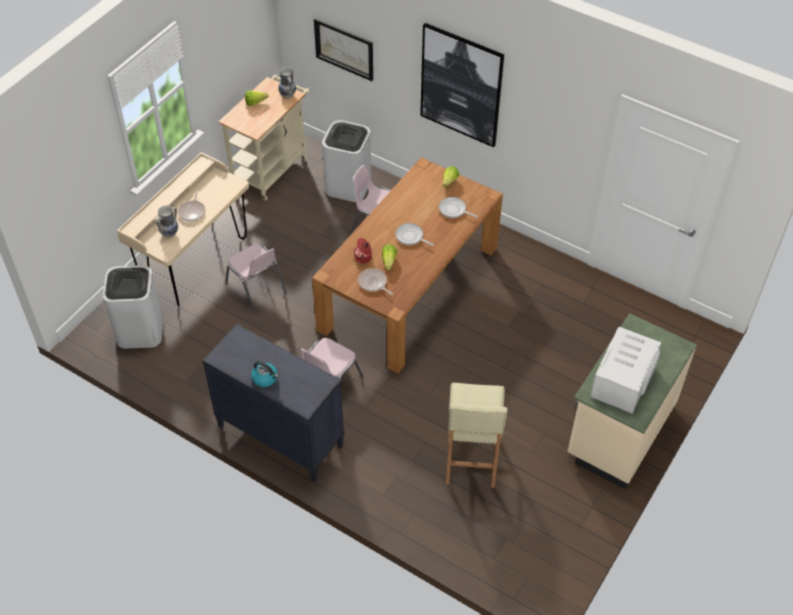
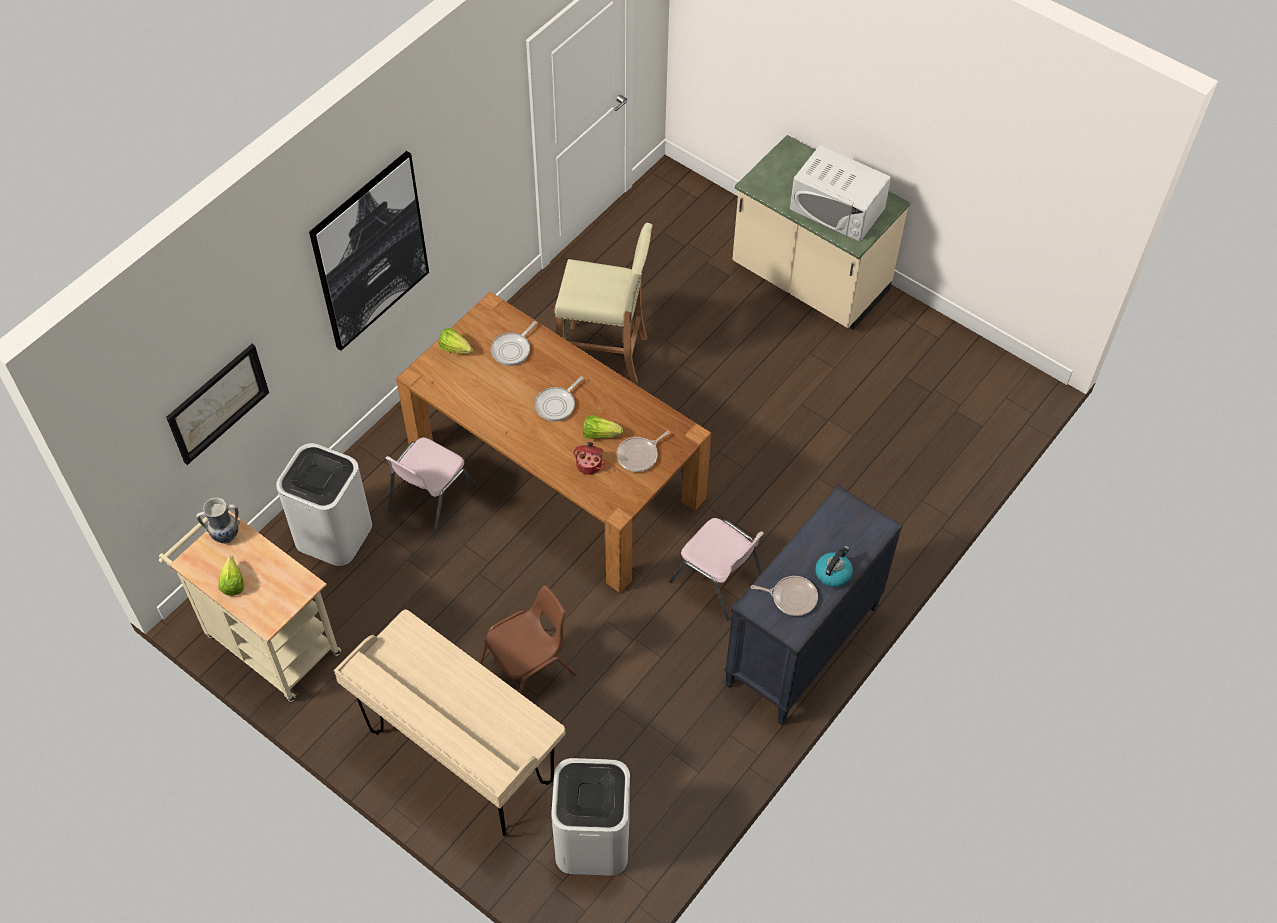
camera: 85 degrees left, 5 degrees up
vase [156,206,178,238] -> none
frying pan [178,190,205,222] -> frying pan moved to [751,576,818,616]
pink chair [225,244,287,313] -> brown chair [479,585,577,694]
beige stool [446,383,507,488] -> beige stool moved to [554,223,653,384]

